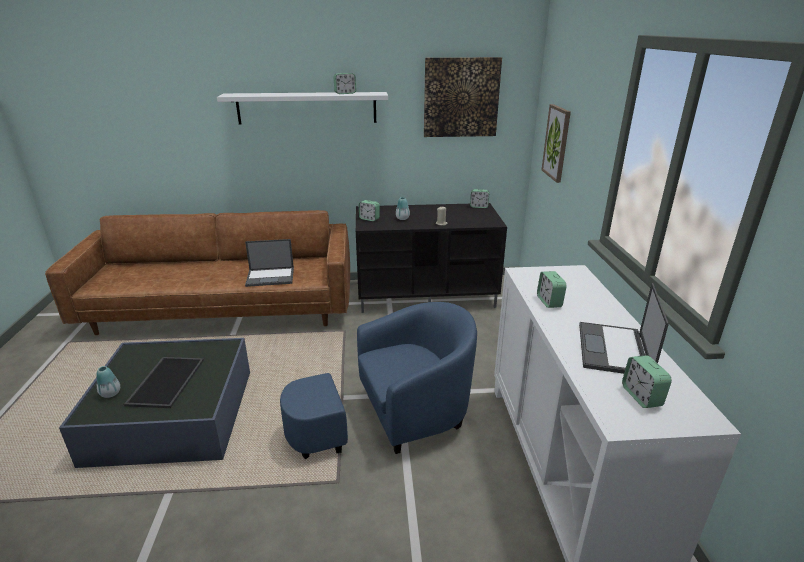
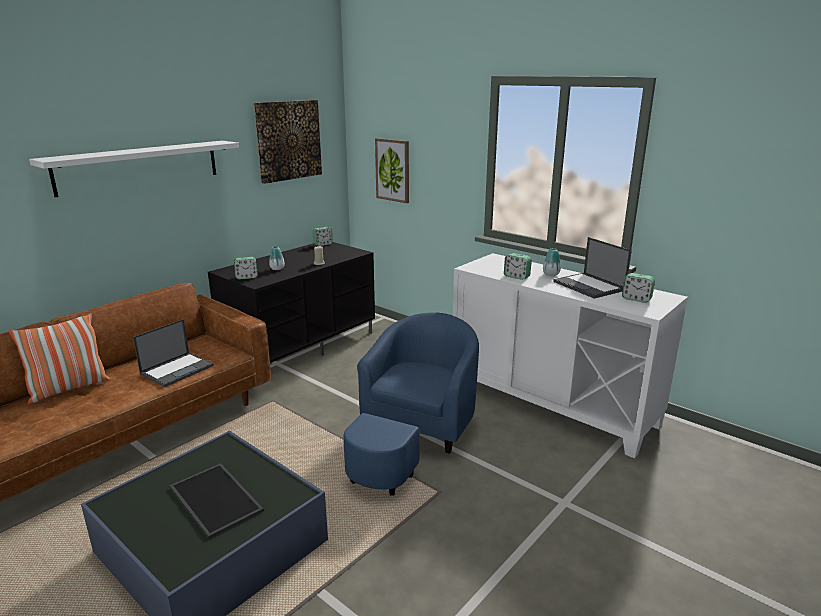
camera: 45 degrees left, 5 degrees down
vase [97,366,120,398] -> vase moved to [543,248,561,276]
alarm clock [334,73,356,94] -> none
none -> pillow [9,313,110,405]

